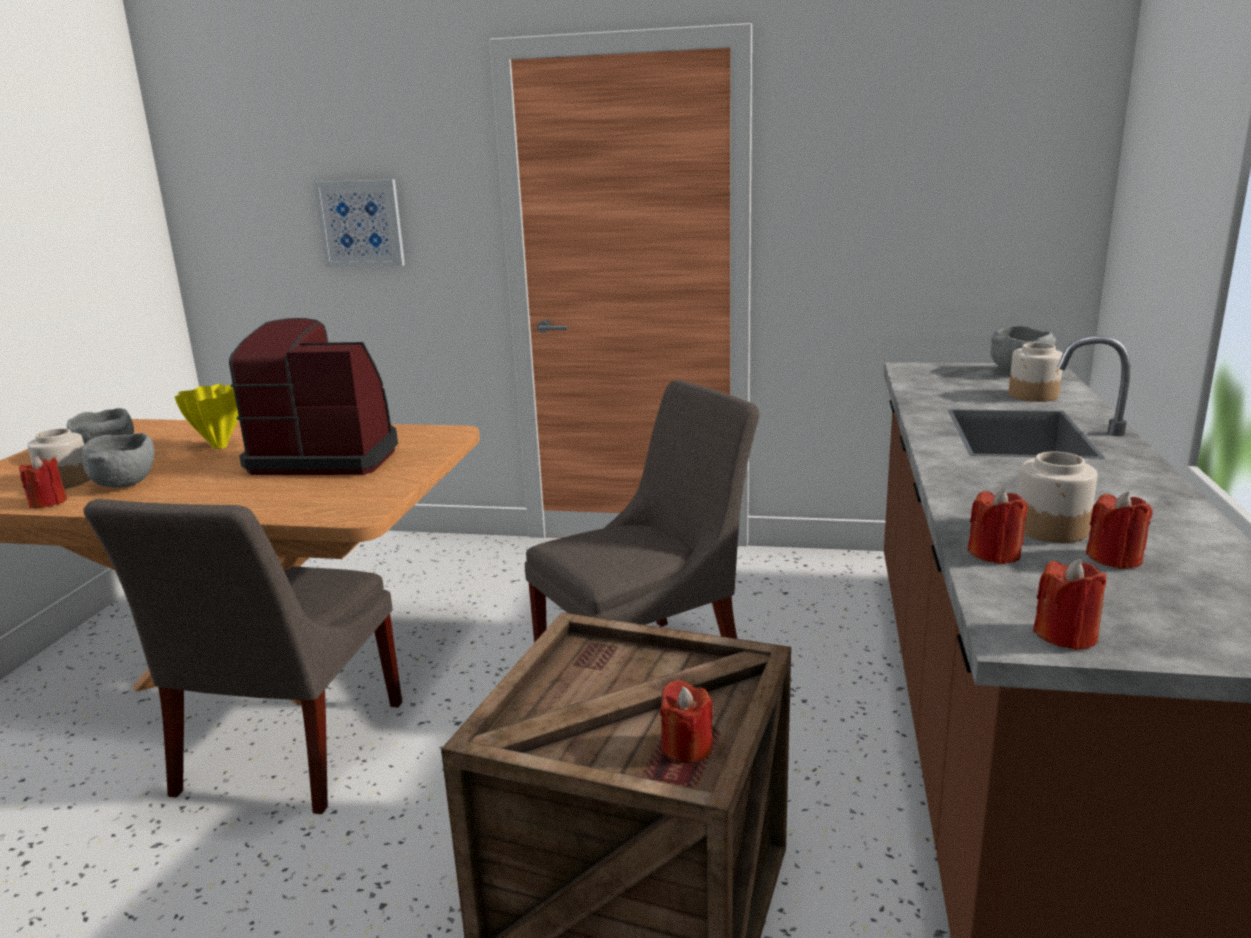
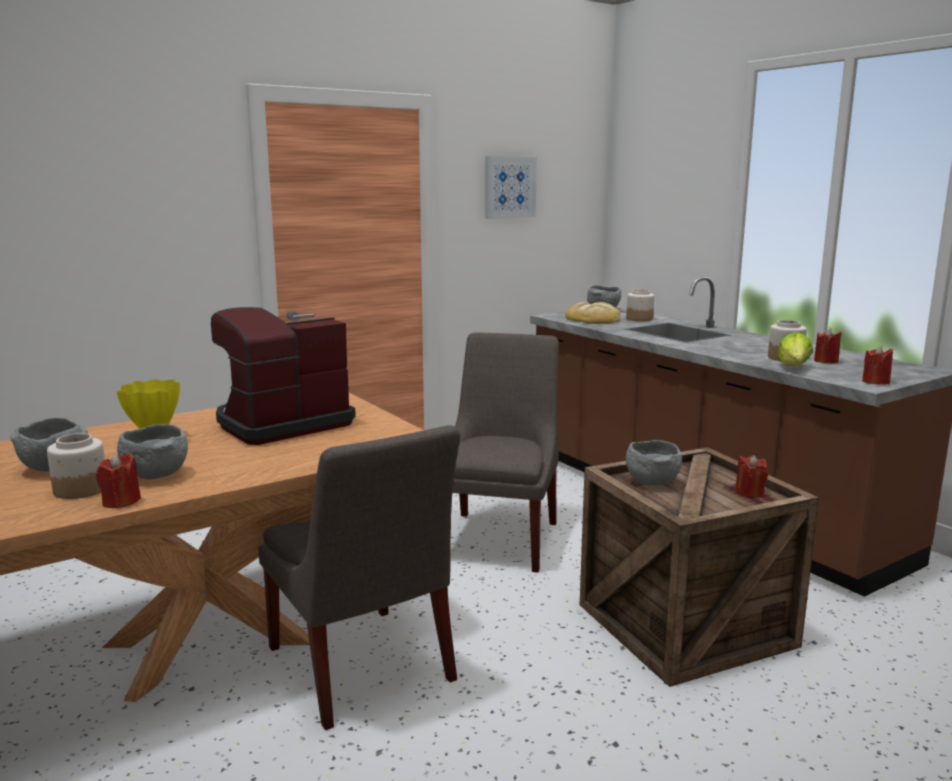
camera: 45 degrees left, 5 degrees down
picture [314,179,405,267] -> picture moved to [485,156,537,219]
red candle [967,488,1028,564] -> lettuce [777,332,813,366]
none -> bread [565,302,620,324]
none -> grey bowl [626,440,682,486]

